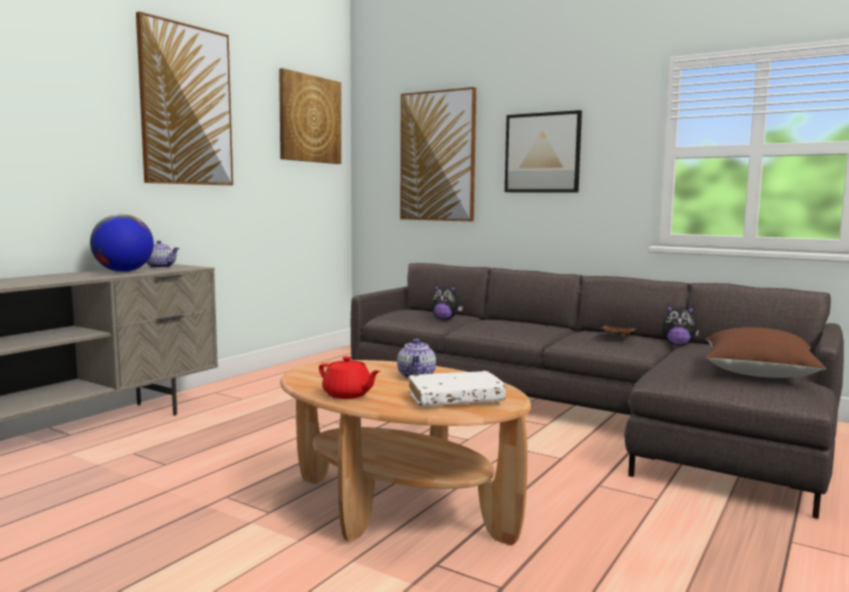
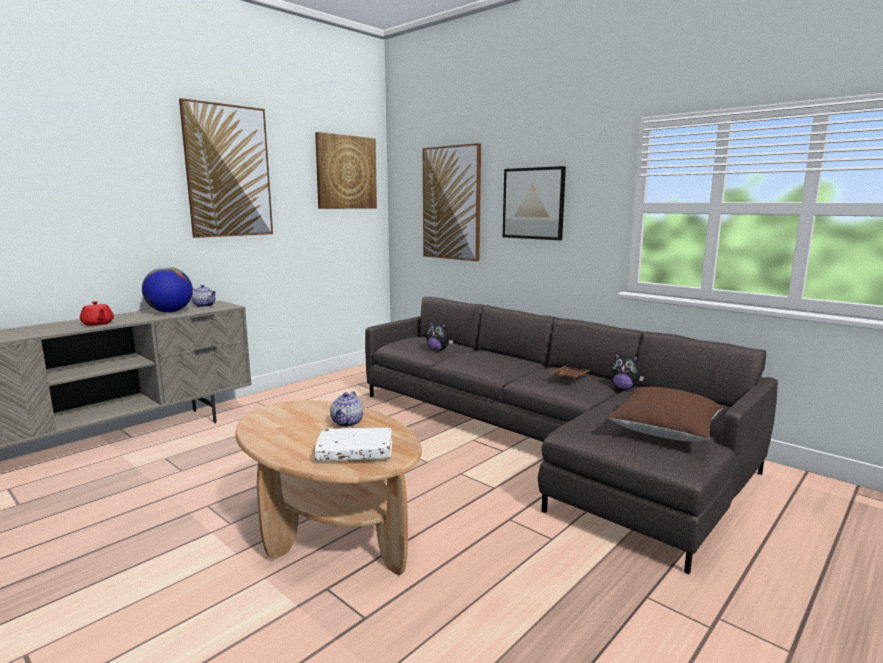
camera: 10 degrees right, 5 degrees up
red teapot [319,356,380,399] -> red teapot moved to [80,301,114,326]

